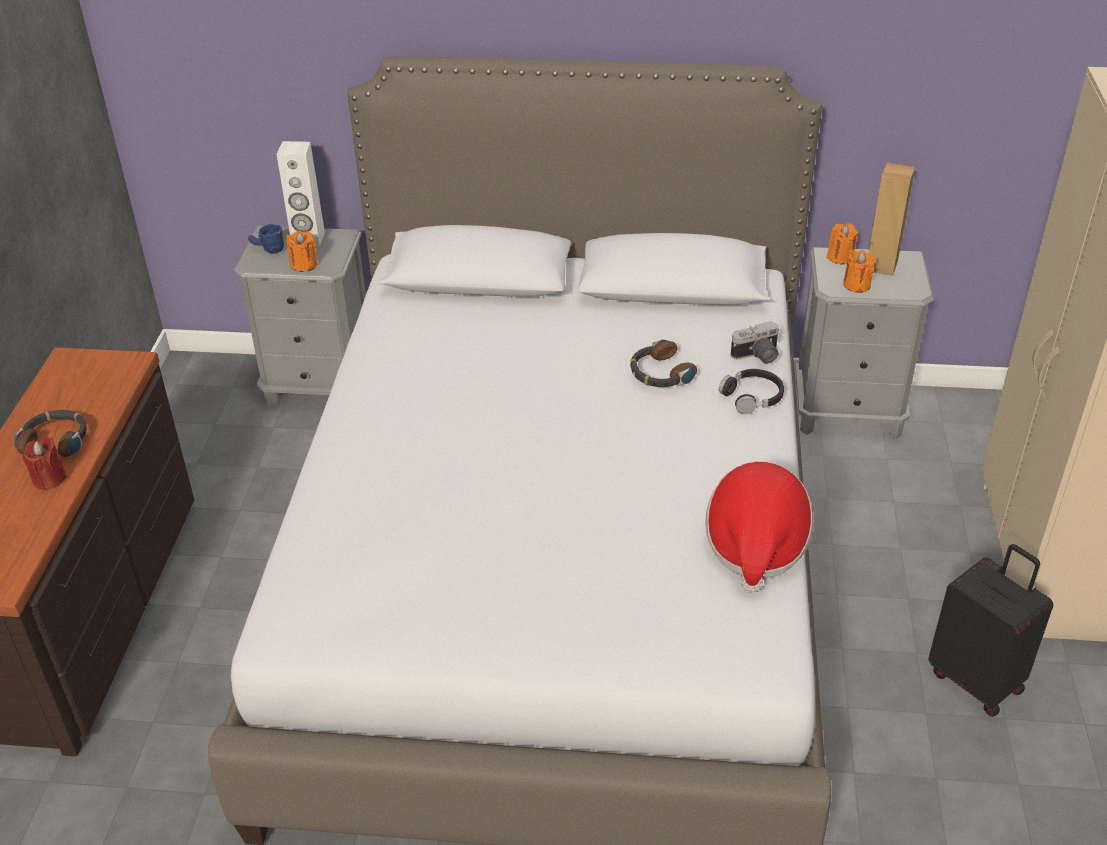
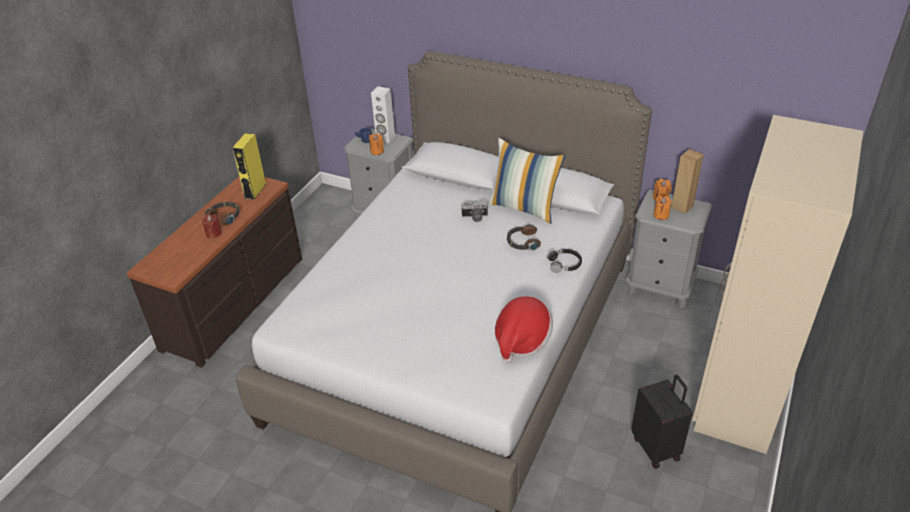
camera: 20 degrees right, 0 degrees up
camera [731,321,780,364] -> camera moved to [461,200,489,222]
none -> yellow speaker [232,133,266,200]
none -> pillow [488,138,566,224]

